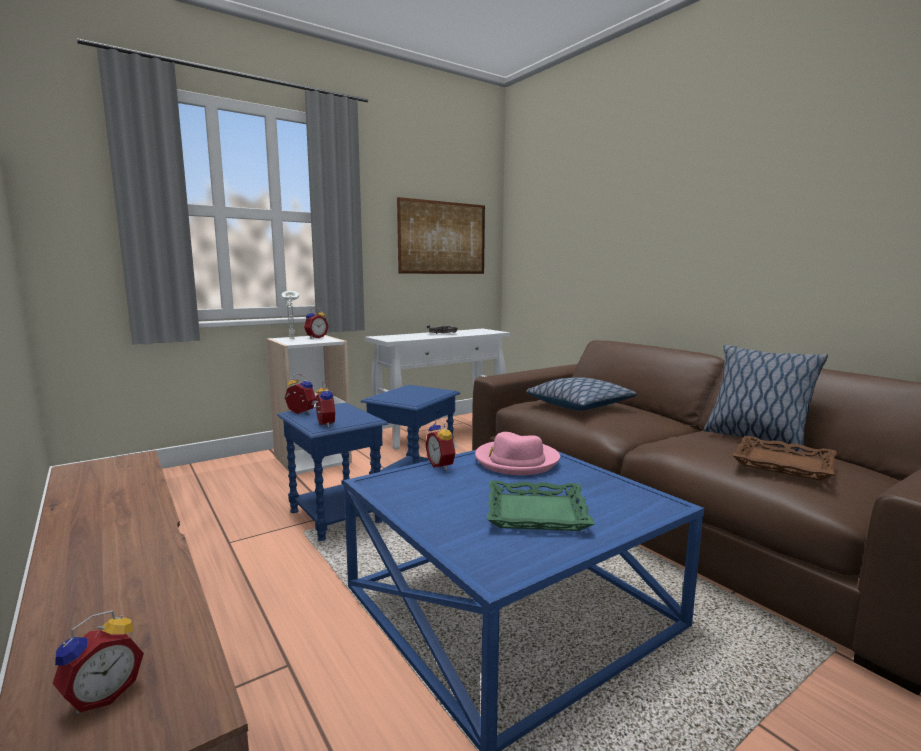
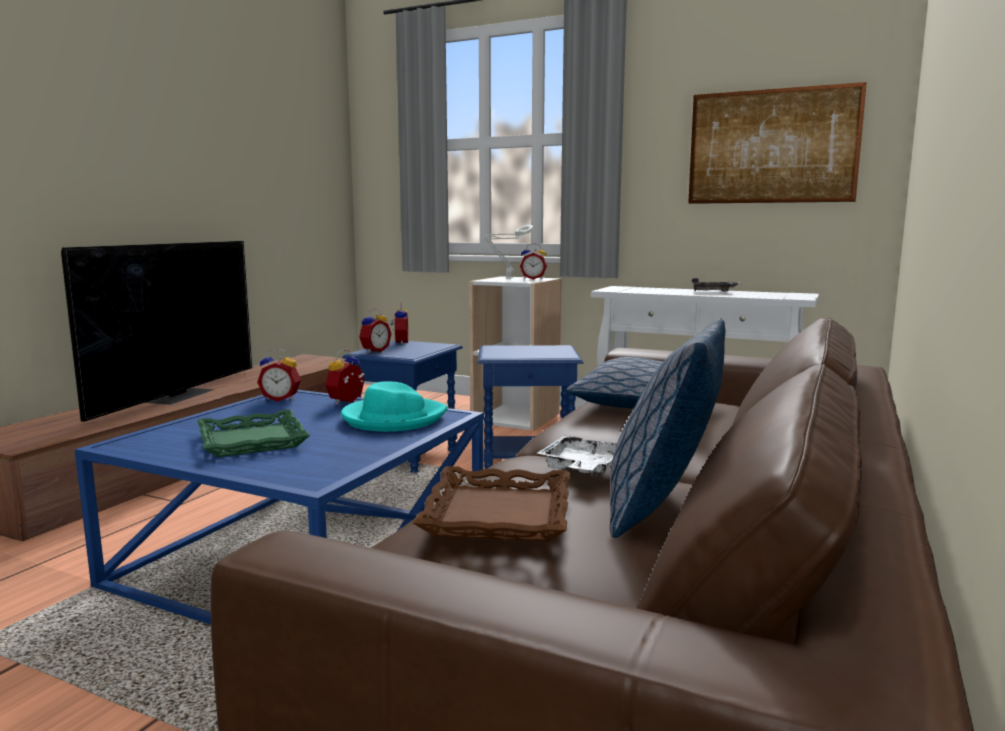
camera: 60 degrees right, 0 degrees up
alarm clock [53,610,144,714] -> alarm clock moved to [257,348,301,402]
pink hat [475,432,560,475] -> turquoise hat [341,382,448,431]
none -> television [61,241,252,422]
none -> white tray [537,435,617,474]

